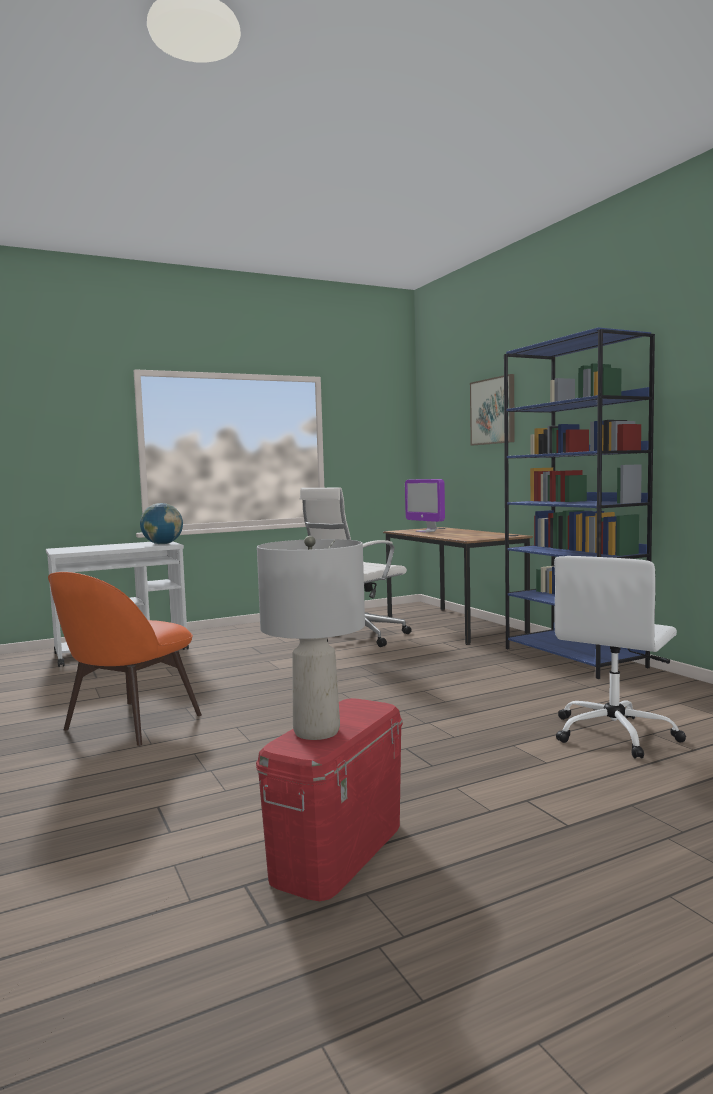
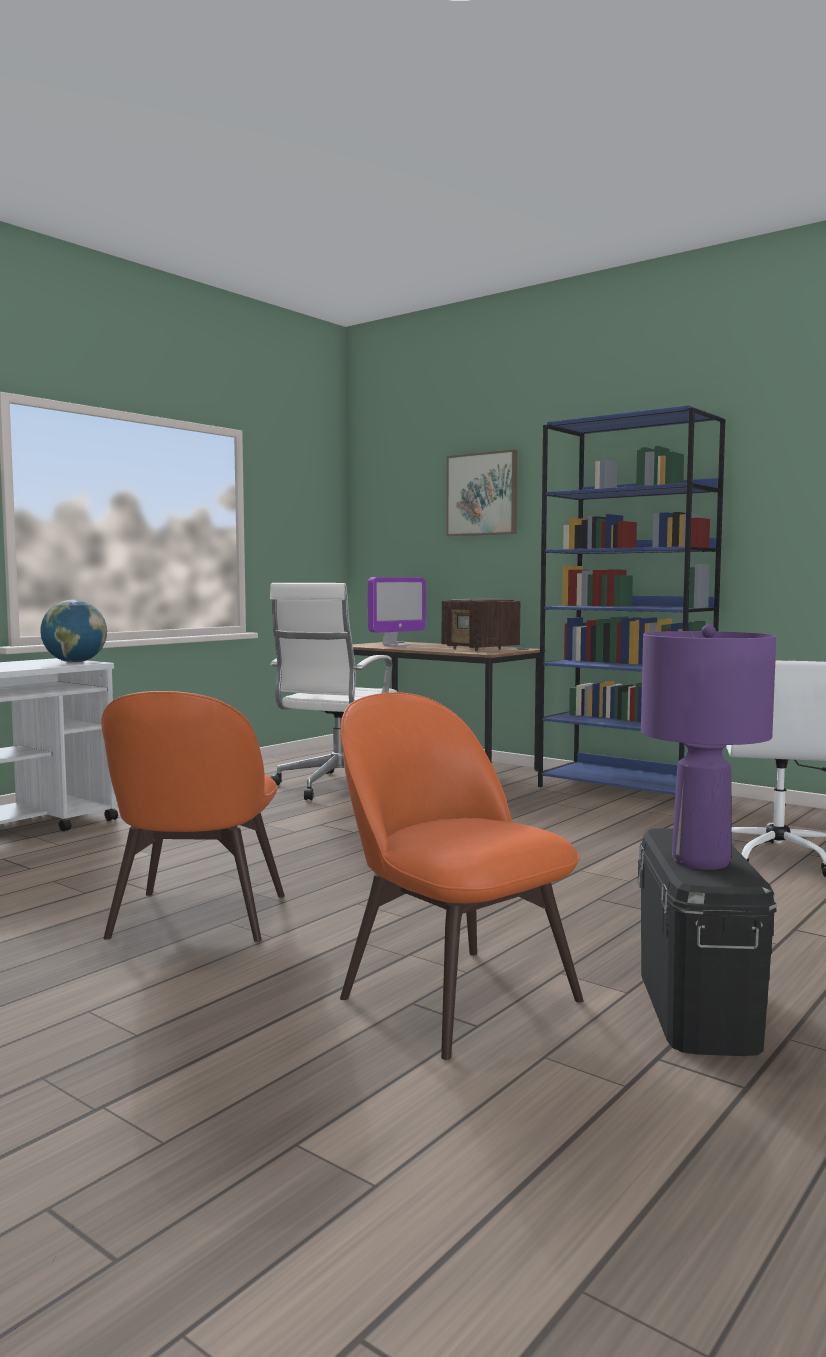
camera: 25 degrees left, 0 degrees up
red storage box [256,698,403,901] -> black storage box [638,828,777,1056]
grey table lamp [257,536,365,740] -> purple table lamp [641,624,776,870]
monitor [405,479,445,533] -> monitor turned 75 degrees counterclockwise [368,577,426,647]
none -> orange chair [340,692,584,1060]
none -> radio [442,598,520,651]

